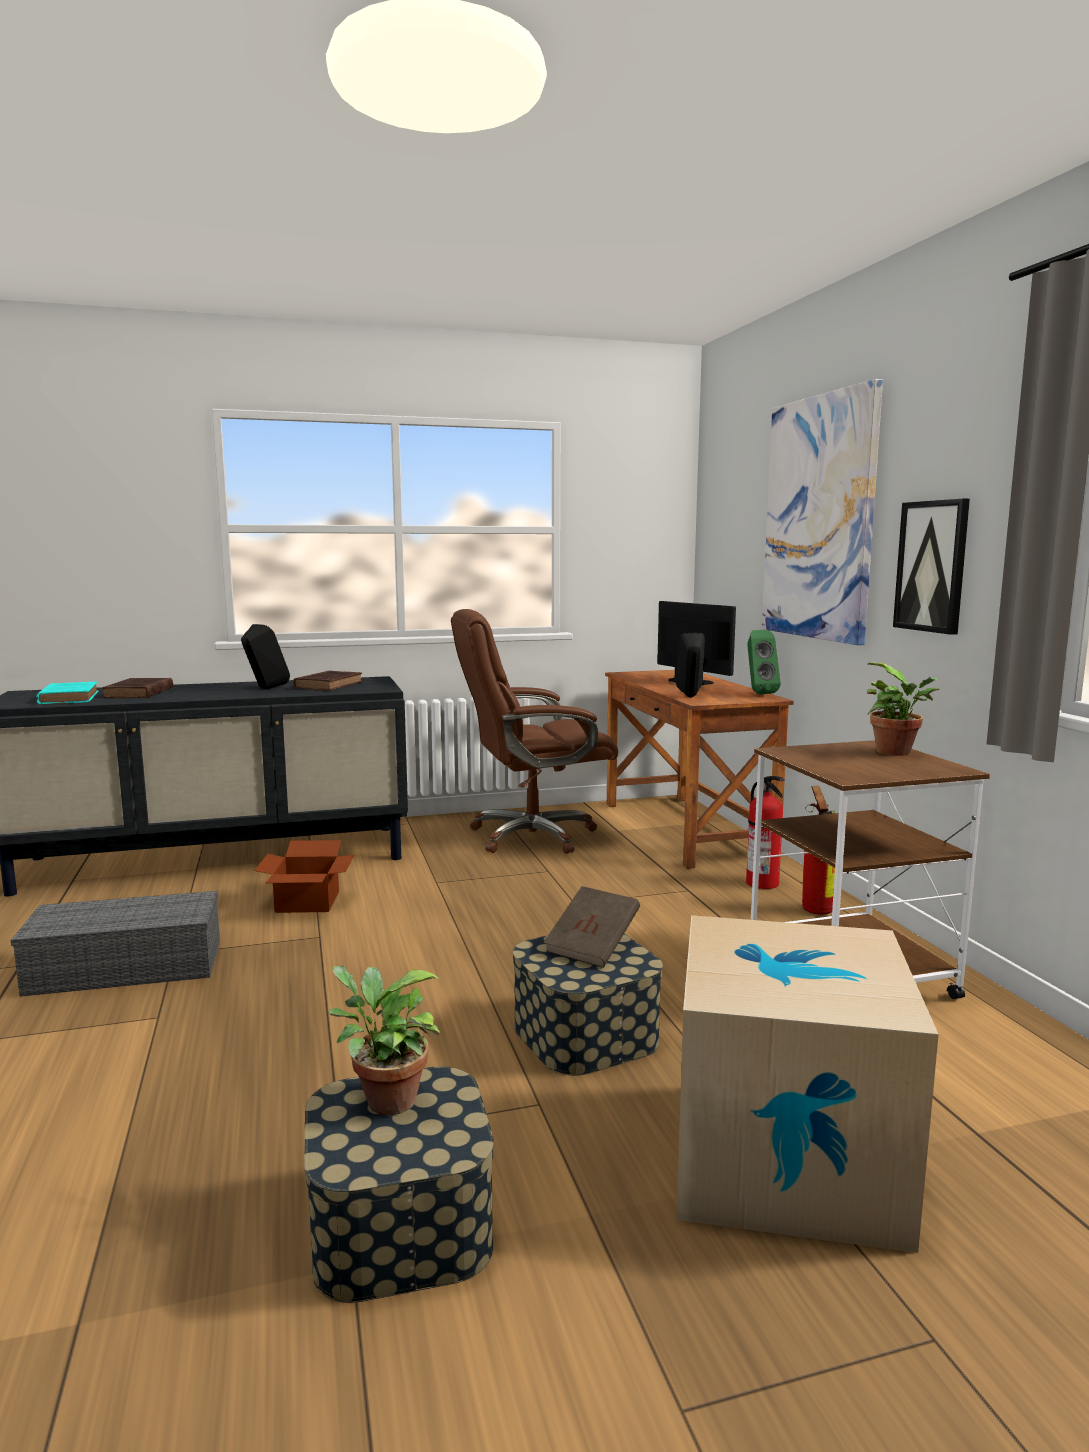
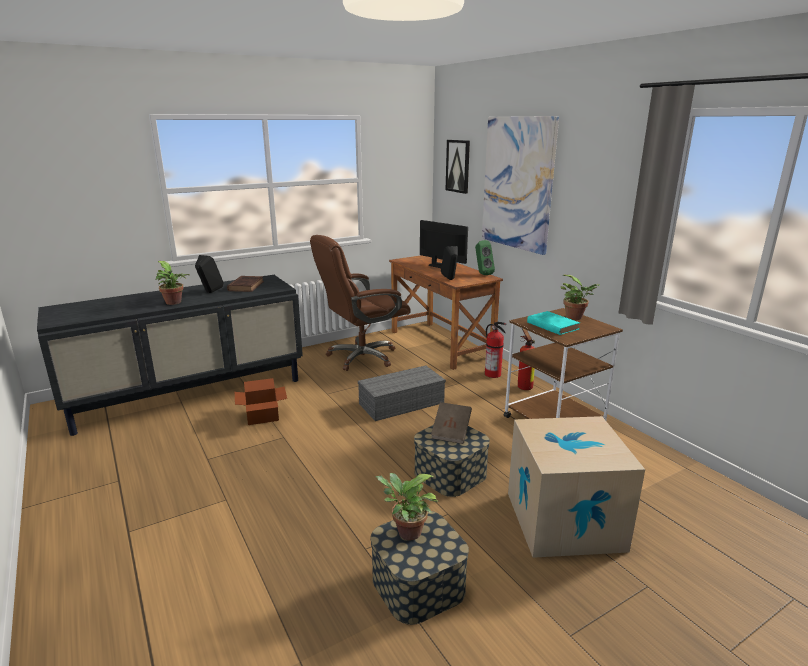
camera: 15 degrees left, 10 degrees up
grey storage box [11,891,220,997] -> grey storage box moved to [358,365,446,421]
turquoise book [36,682,99,704] -> turquoise book moved to [527,311,580,335]
brown book [102,678,173,698] -> none
picture [893,499,970,635] -> picture moved to [446,140,470,194]
none -> potted plant [156,261,190,305]

